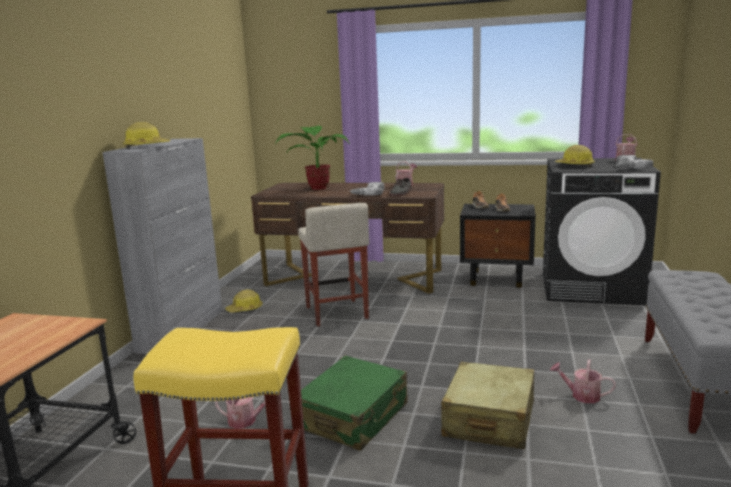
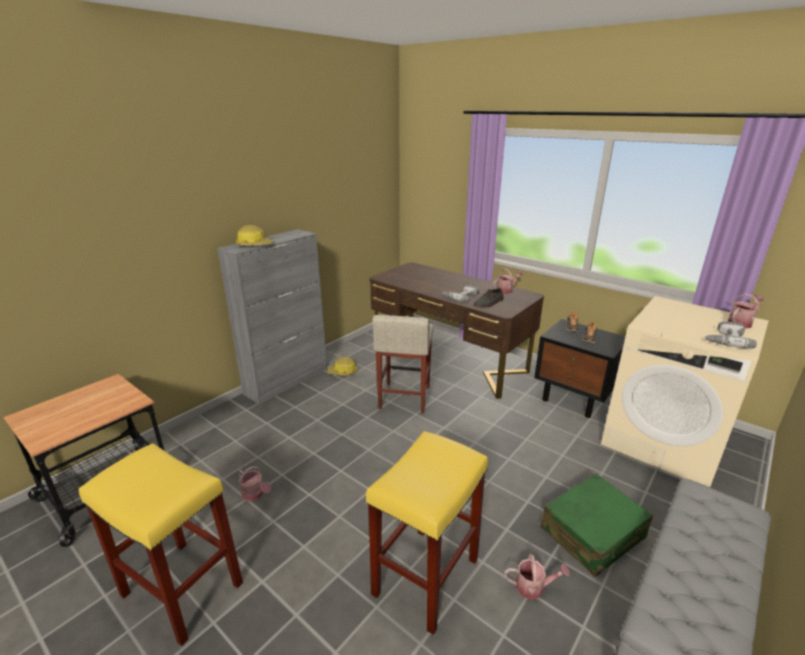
camera: 25 degrees right, 10 degrees up
potted plant [275,126,350,190] -> none
green suitcase [301,356,408,451] -> green suitcase moved to [541,473,653,577]
beige suitcase [441,362,534,449] -> yellow stool [366,431,488,635]
black washing machine [543,158,661,305] -> beige washing machine [601,296,768,487]
watering can [550,359,616,403] -> watering can turned 135 degrees clockwise [504,554,570,600]
hard hat [554,145,595,167] -> none

